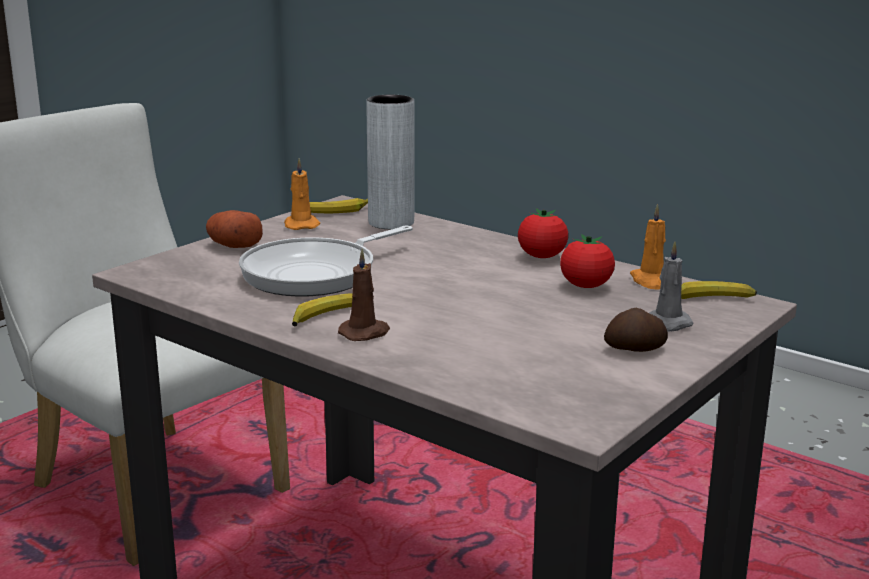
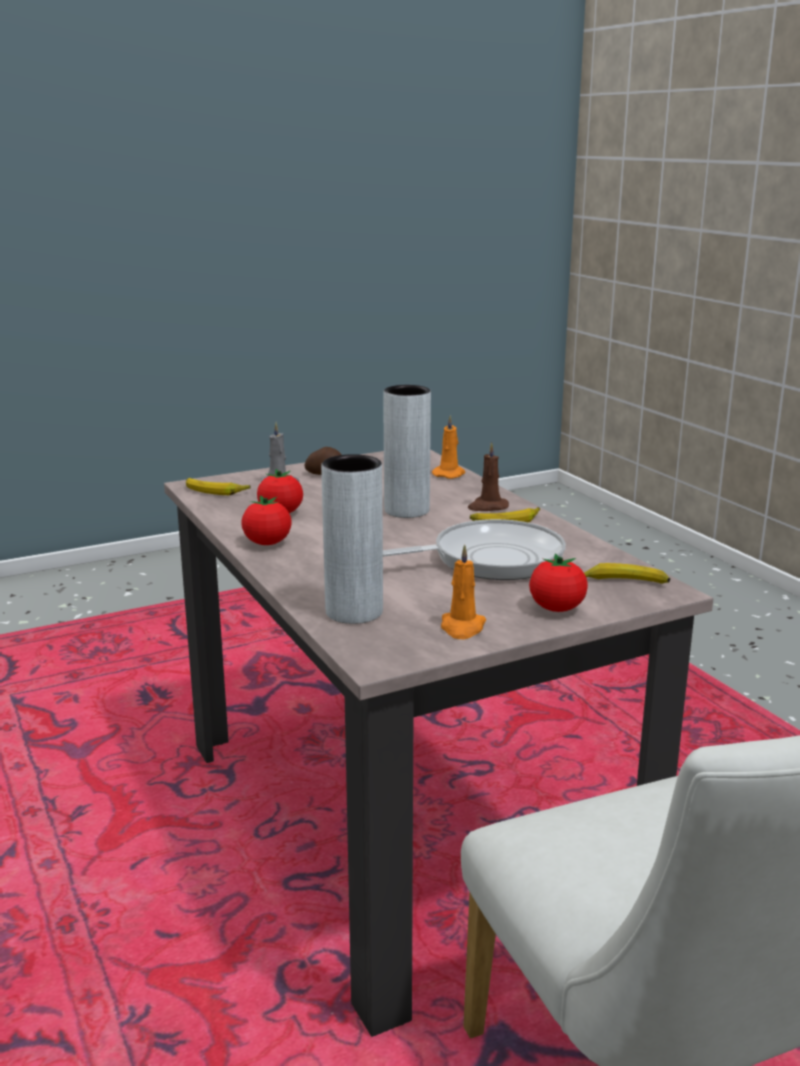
camera: 155 degrees left, 0 degrees up
potato [206,210,263,248] -> tomato [529,553,588,612]
banana [310,198,368,213] -> banana moved to [584,563,670,584]
orange candle [630,204,666,289] -> orange candle moved to [432,415,465,479]
none -> grey vase [383,385,431,518]

